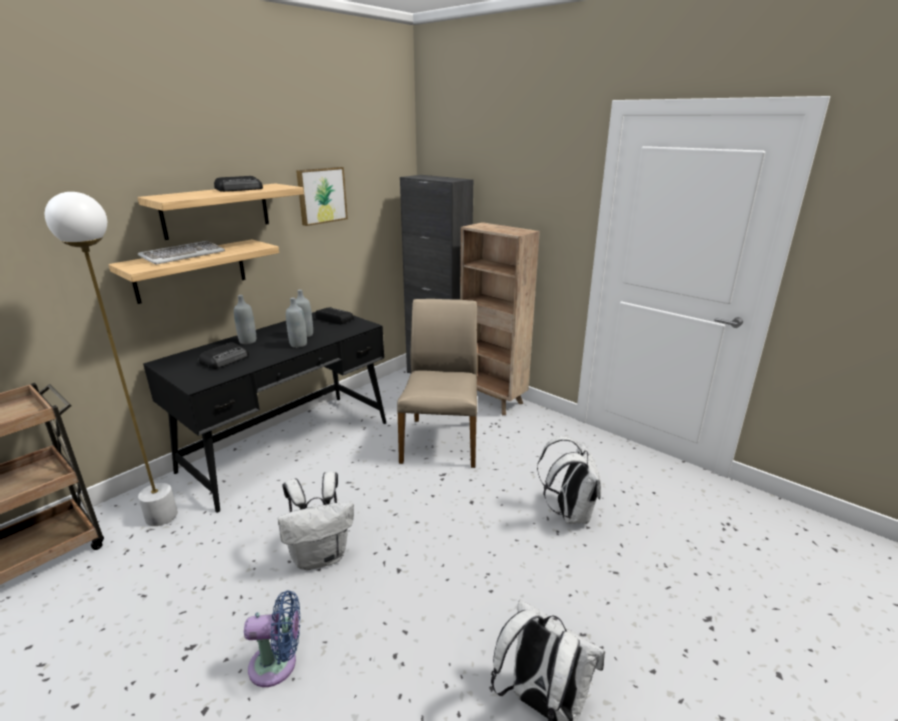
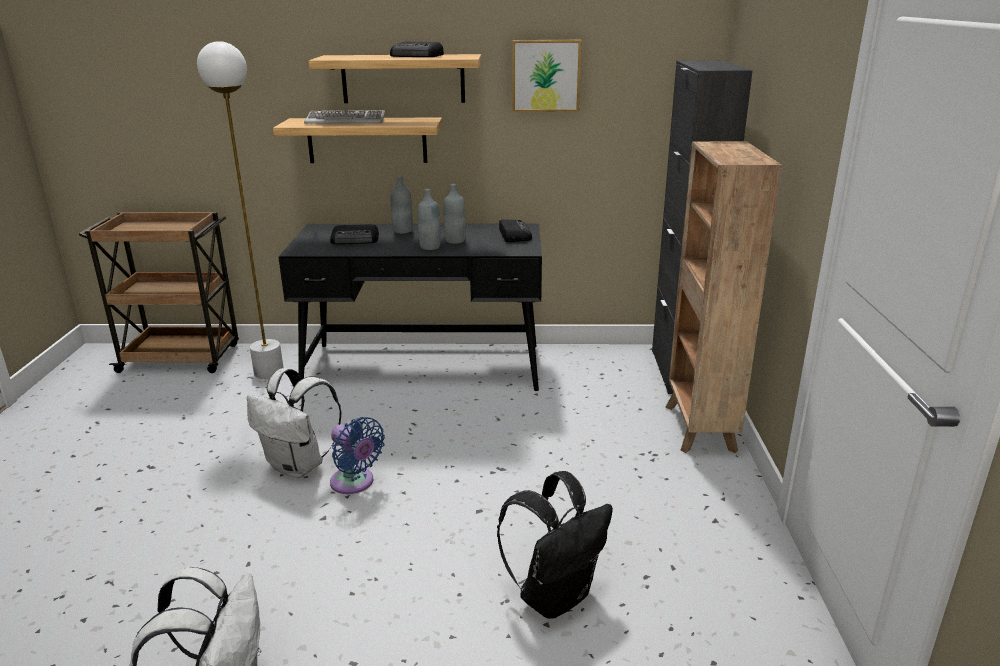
camera: 50 degrees right, 0 degrees up
blue fan [244,590,300,687] -> blue fan moved to [330,417,385,494]
beige chair [397,299,477,468] -> none
white backpack [537,436,601,524] -> black backpack [497,471,613,619]

